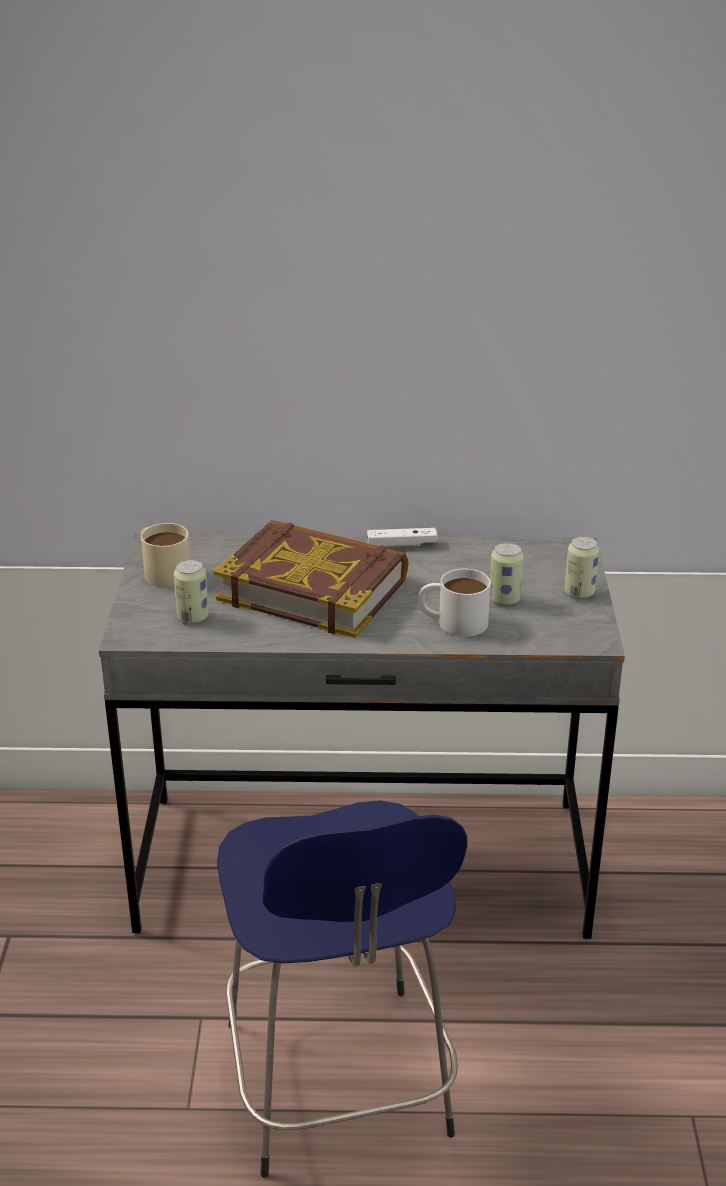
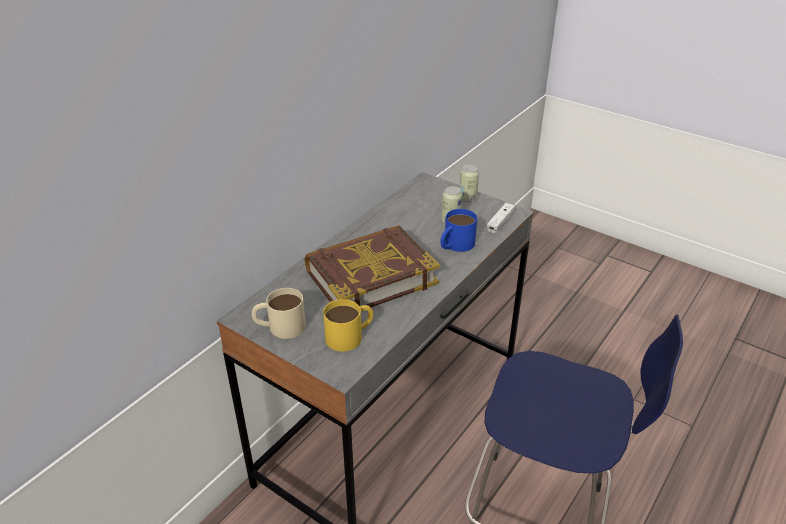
camera: 55 degrees left, 5 degrees up
can [174,559,209,624] -> yellow mug [323,299,373,351]
white game controller [367,528,437,547] -> white game controller moved to [487,203,515,233]
white mug [418,569,491,637] -> blue mug [440,209,477,252]

